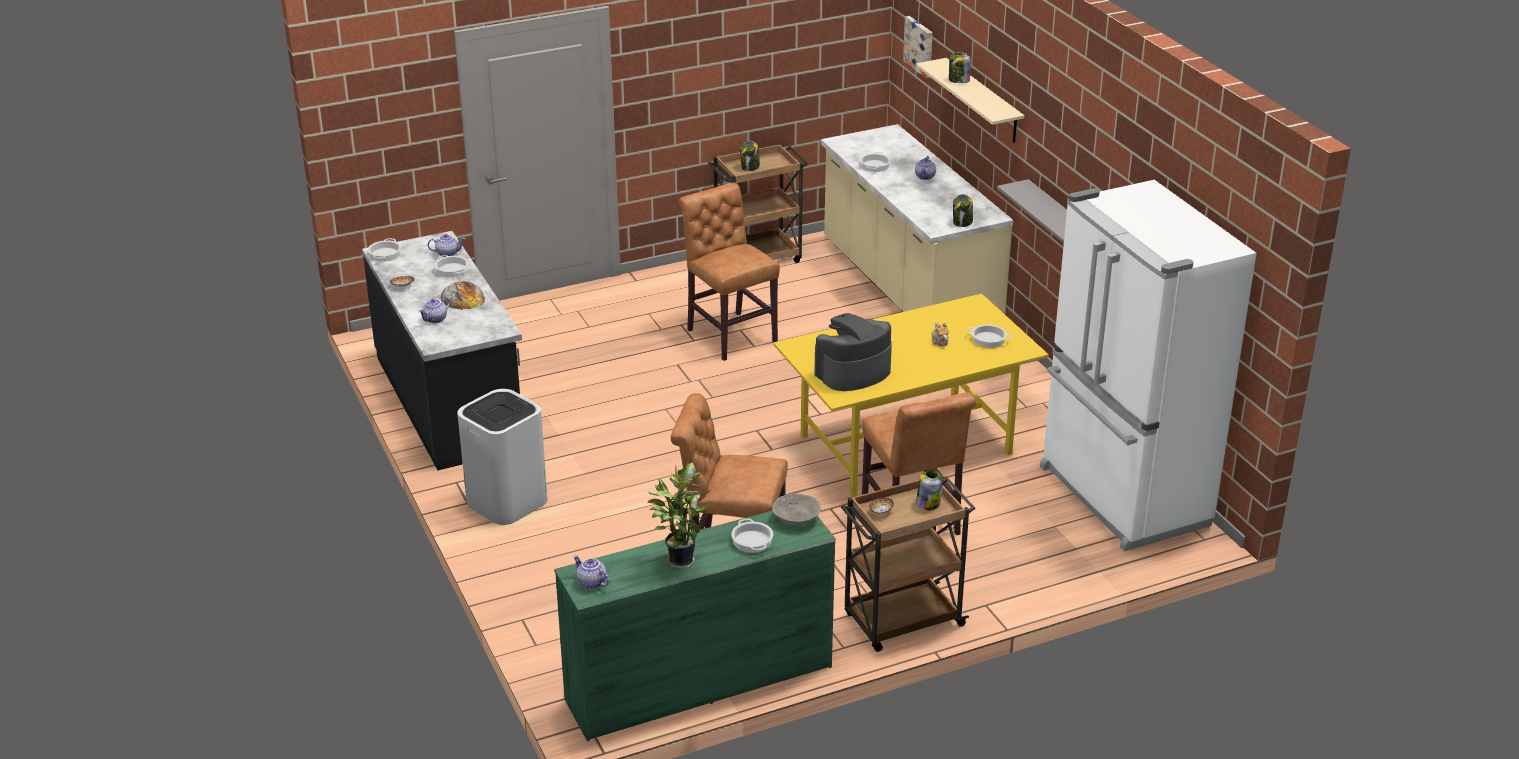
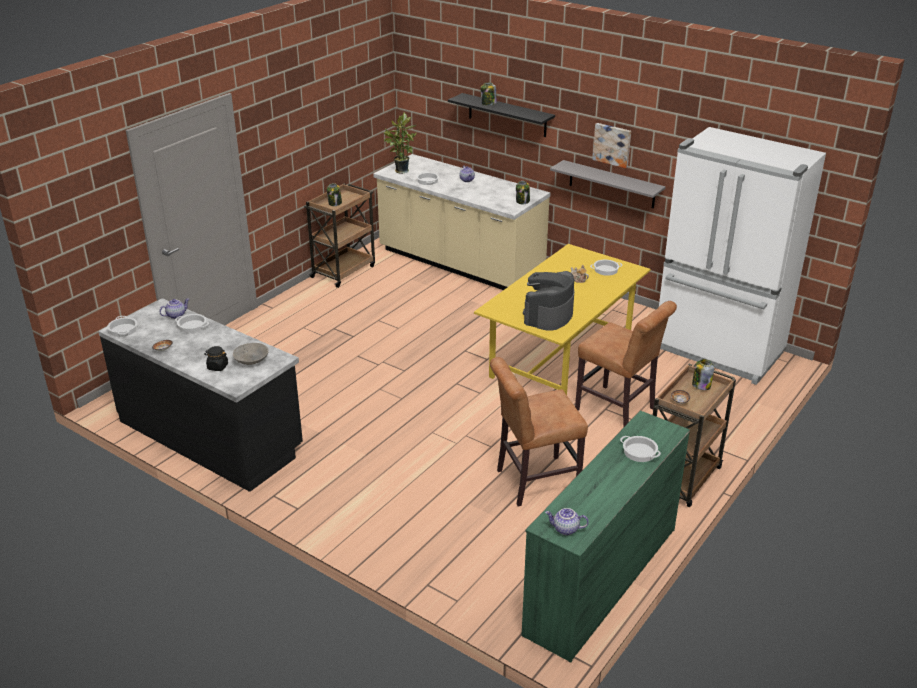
camera: 30 degrees left, 0 degrees up
teapot [419,297,450,323] -> black jar [204,346,228,371]
bread [441,281,485,310] -> none
white trash can [457,389,548,525] -> none
potted plant [647,462,711,569] -> potted plant moved to [384,113,417,174]
brown chair [679,183,780,361] -> none
grey bowl [772,494,821,525] -> grey bowl moved to [233,343,269,365]
picture [903,16,933,78] -> picture moved to [593,123,631,168]
beige shelf [916,58,1024,143] -> black shelf [448,93,555,137]

